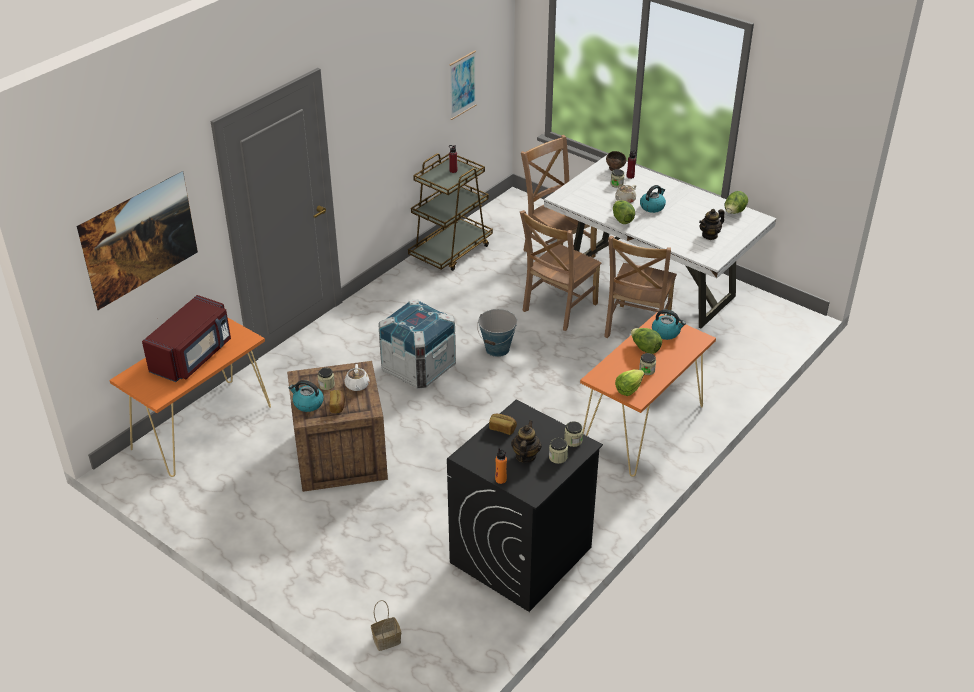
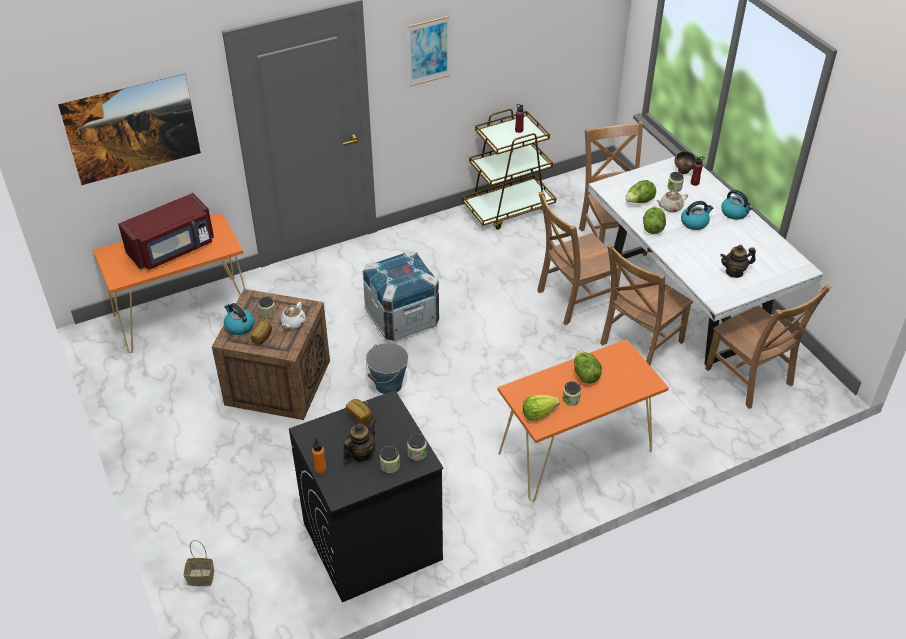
camera: 25 degrees right, 5 degrees up
picture [449,51,476,120] -> picture moved to [408,16,449,86]
bucket [477,309,517,357] -> bucket moved to [366,343,409,394]
kettle [652,310,686,340] -> kettle moved to [721,190,753,220]
lettuce [725,191,748,214] -> lettuce moved to [625,180,656,203]
none -> brown chair [705,285,831,409]

